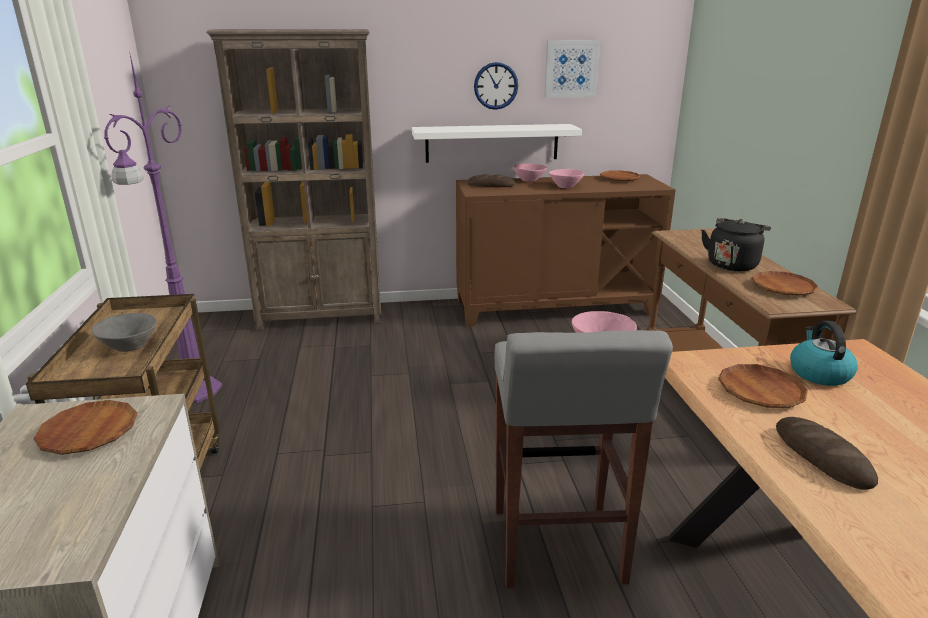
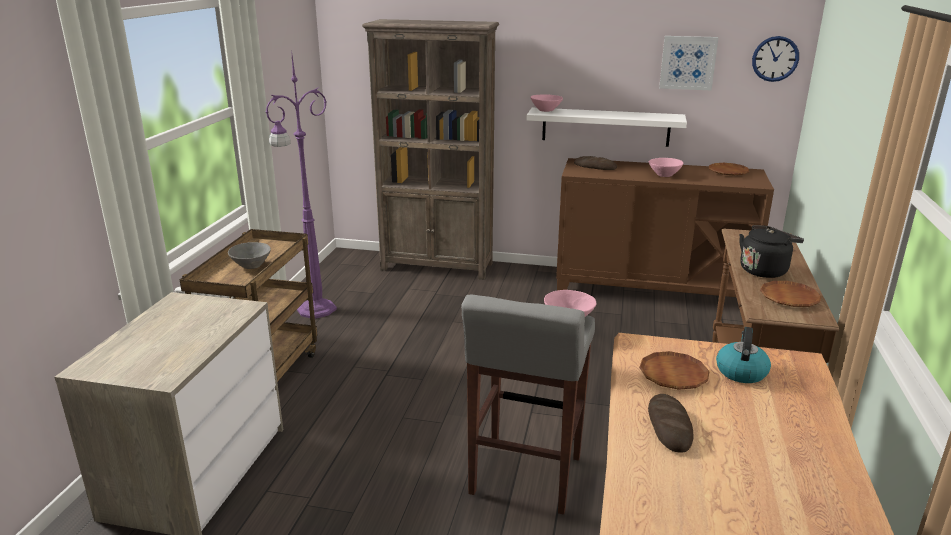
camera: 20 degrees right, 0 degrees up
brown plate [34,400,138,455] -> none
wall clock [474,62,518,110] -> wall clock moved to [752,36,799,82]
pink bowl [513,163,547,182] -> pink bowl moved to [531,94,563,112]

